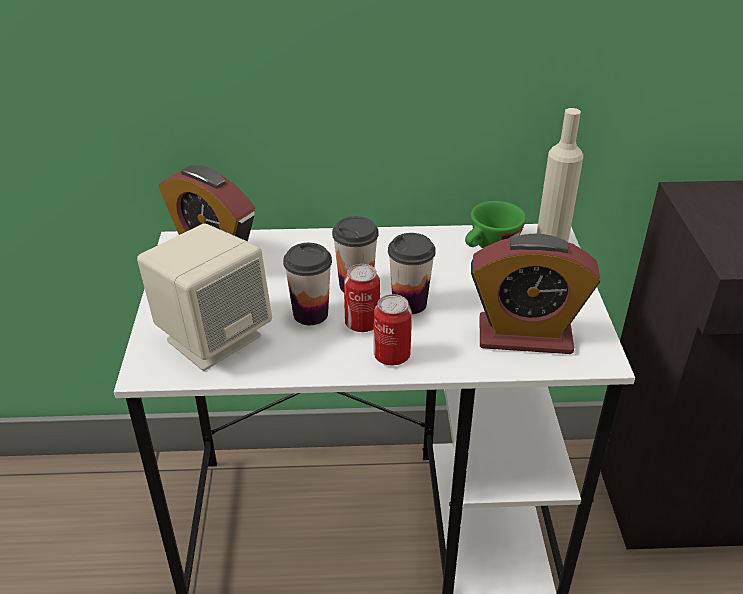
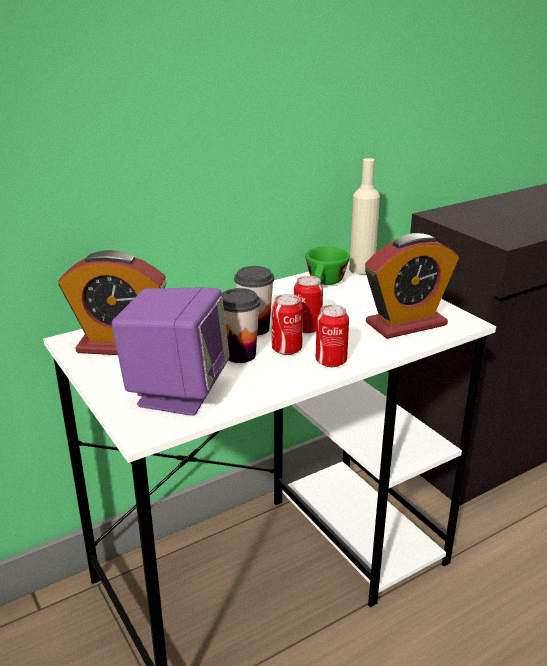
camera: 30 degrees left, 10 degrees down
beige speaker [137,223,272,371] -> purple speaker [112,288,230,416]
cup [388,233,436,314] -> can [294,276,323,333]

